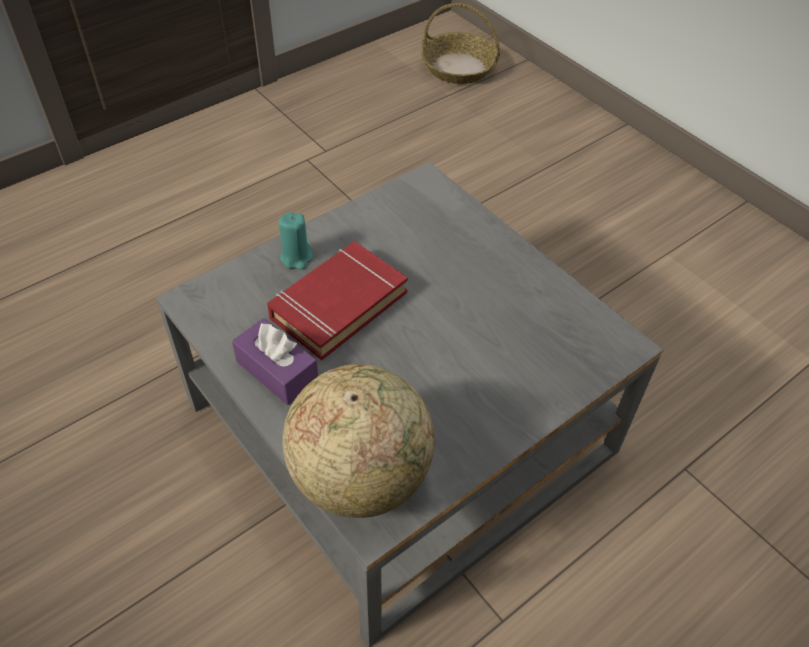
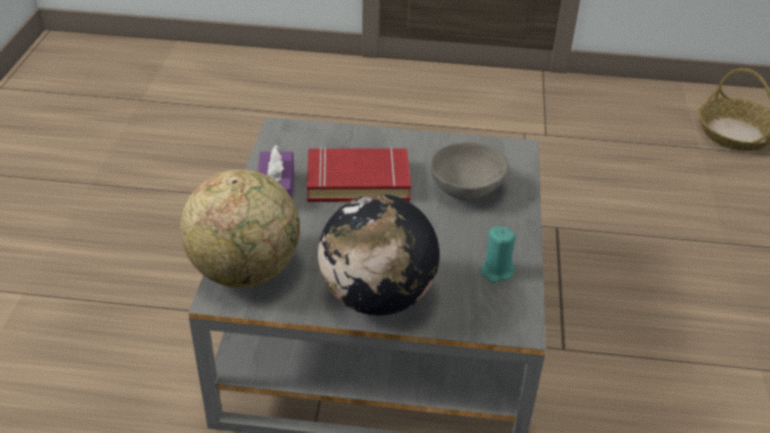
camera: 45 degrees right, 10 degrees down
turquoise candle [279,212,313,270] -> turquoise candle moved to [481,226,516,283]
none -> globe [318,194,440,316]
none -> grey bowl [431,142,509,200]

